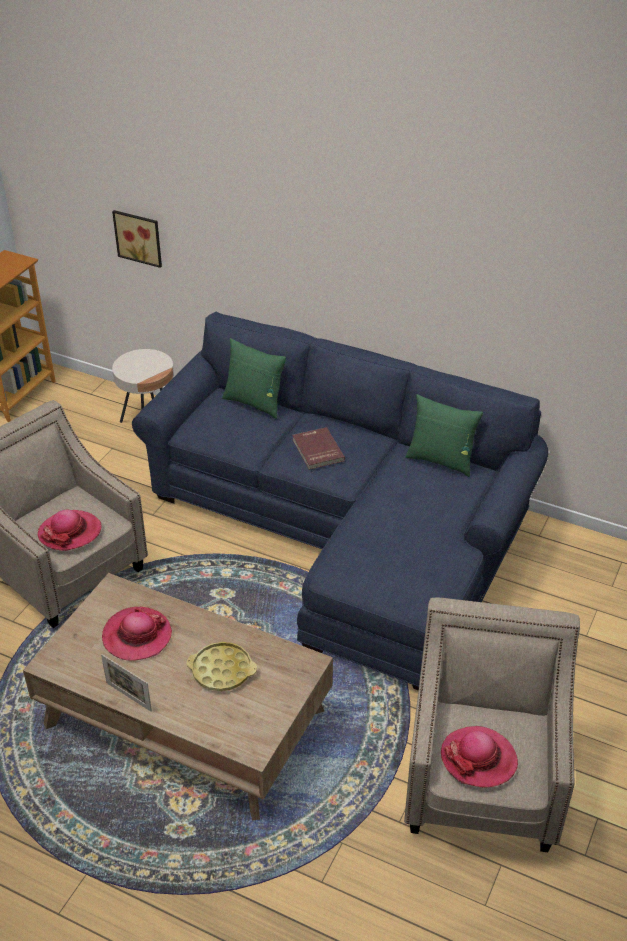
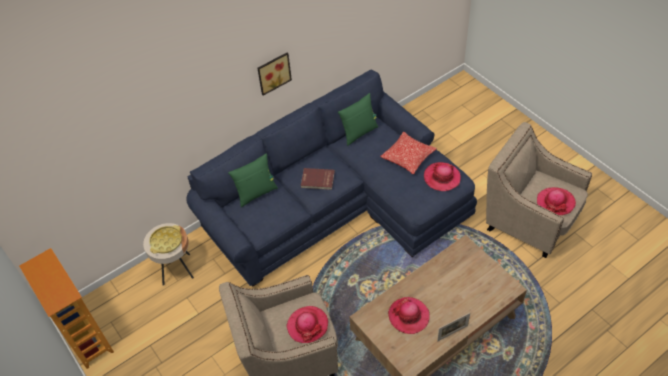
camera: 60 degrees left, 10 degrees up
picture [112,210,162,268] -> picture moved to [257,53,292,96]
yellow tray [187,642,257,691] -> yellow tray moved to [149,225,182,254]
none -> pillow [380,132,437,175]
none -> hat [424,162,461,191]

